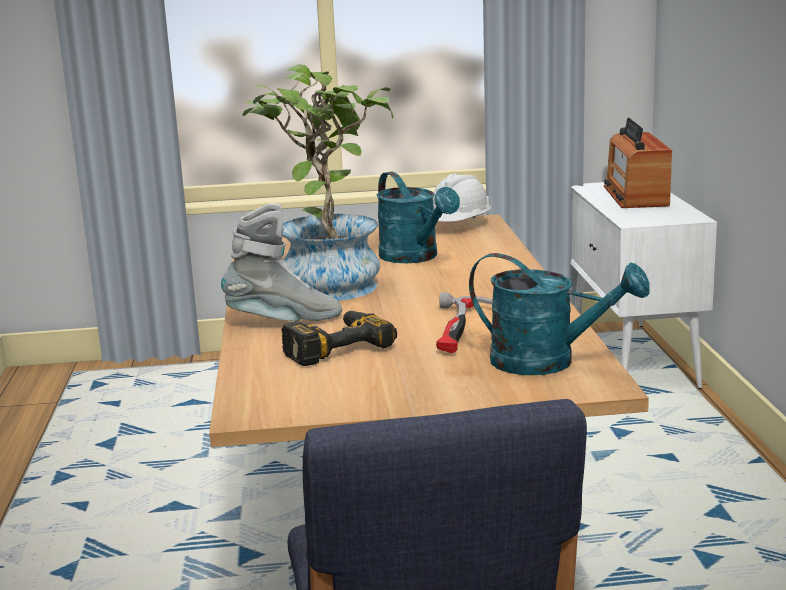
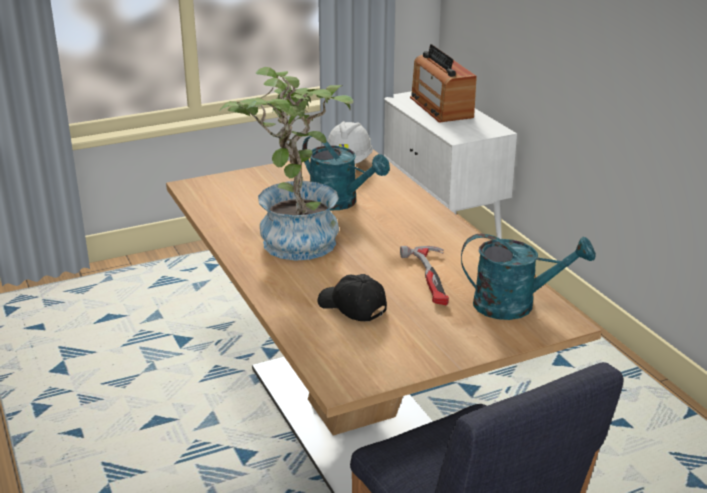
camera: 20 degrees left, 10 degrees up
grey boot [221,203,342,321] -> none
power drill [282,311,397,366] -> black cap [318,274,387,321]

